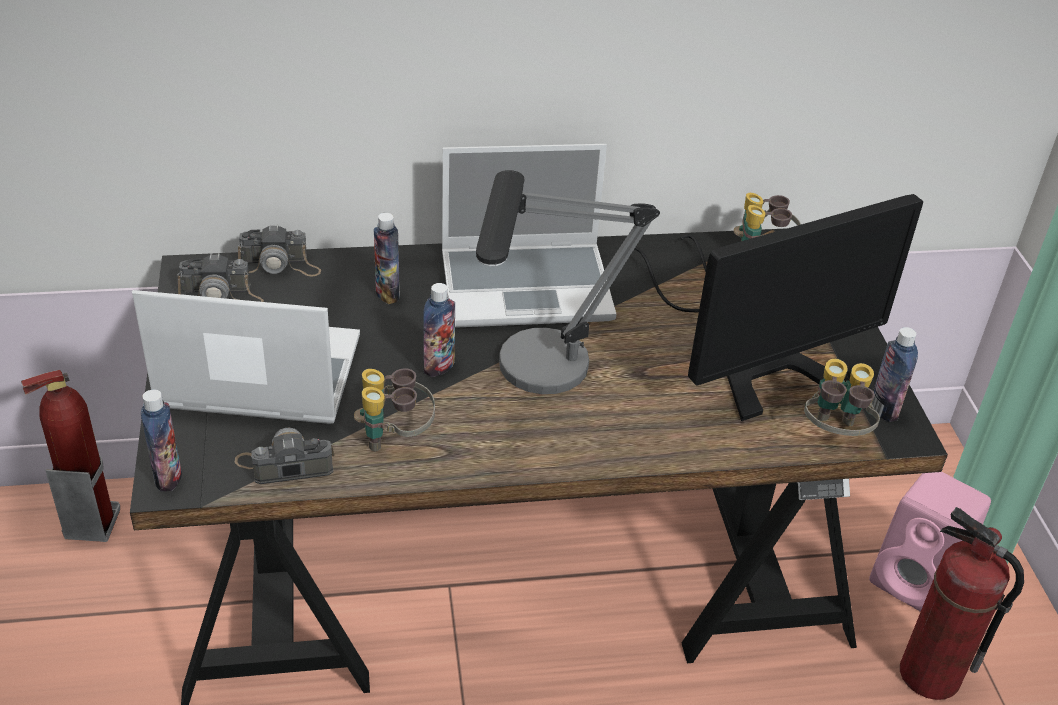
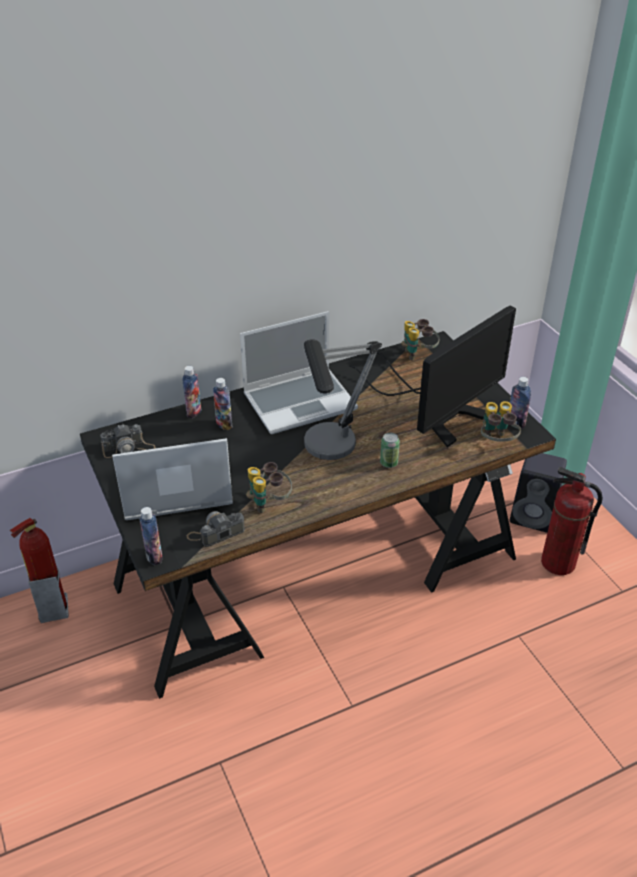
camera: 15 degrees left, 0 degrees up
camera [238,224,321,277] -> none
bottle [423,283,455,377] -> bottle moved to [182,366,201,418]
pink speaker [869,472,991,612] -> black speaker [510,453,567,533]
none -> can [380,433,400,468]

